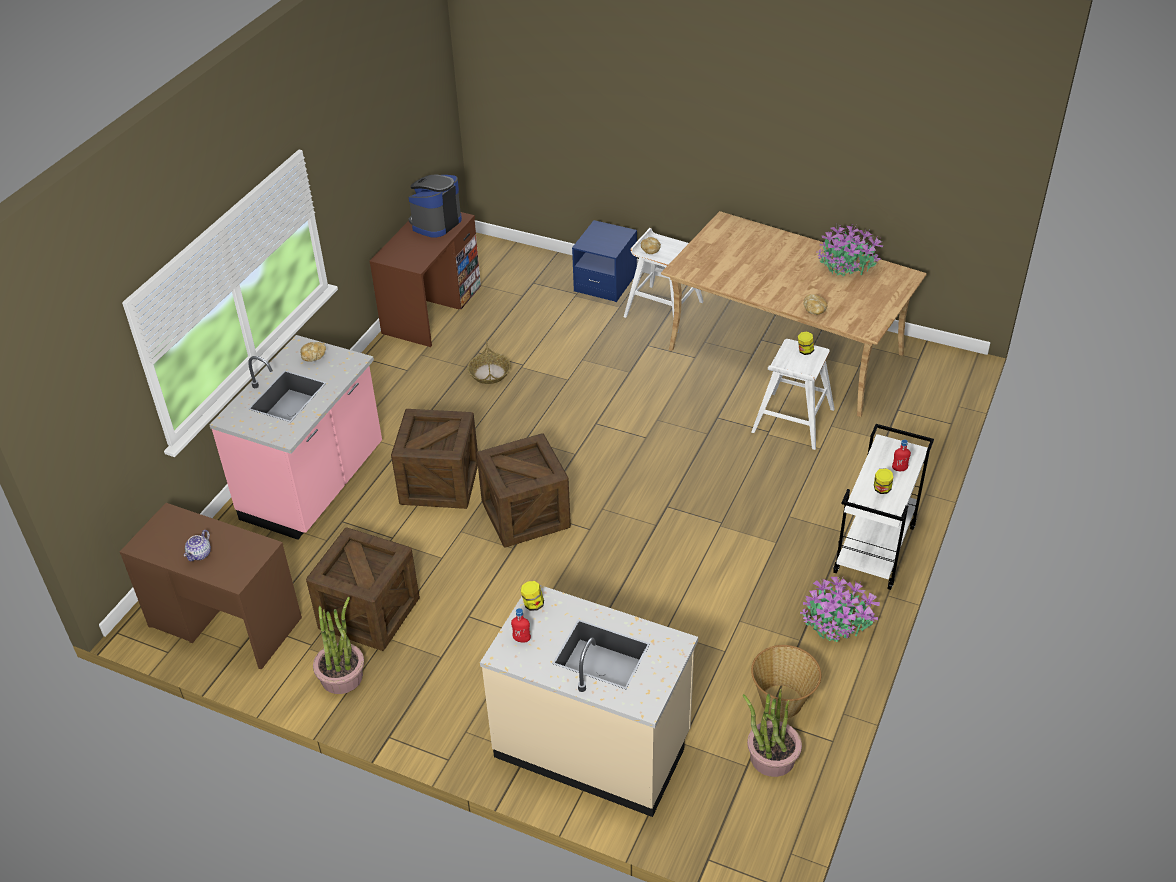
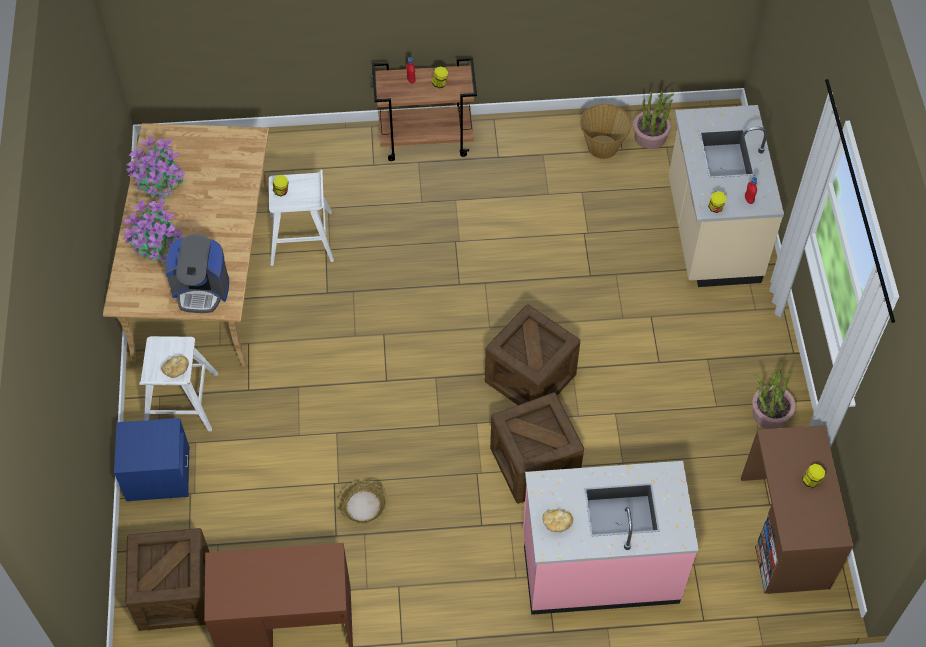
camera: 120 degrees left, 15 degrees up
teapot [184,530,211,561] -> jar [802,464,825,488]
crate [306,527,420,651] -> crate moved to [125,528,209,631]
coffee machine [409,174,462,238] -> coffee machine moved to [165,234,229,313]
potted plant [800,577,880,642] -> potted plant moved to [123,199,184,263]
bread [804,294,828,315] -> none
white cart [833,424,934,590] -> brown cart [372,57,477,161]

